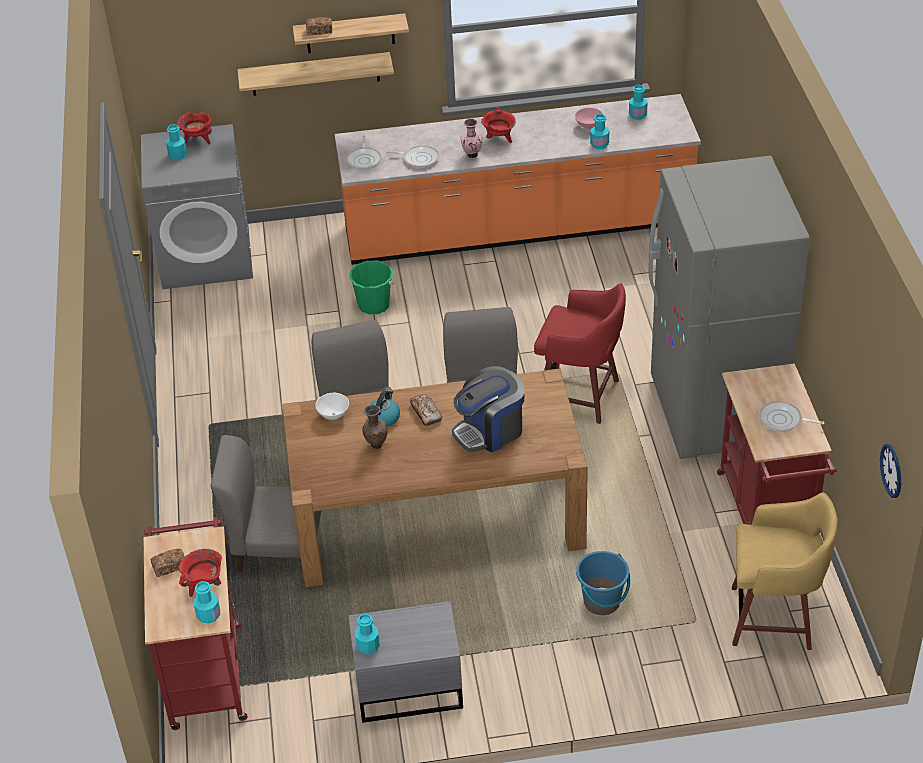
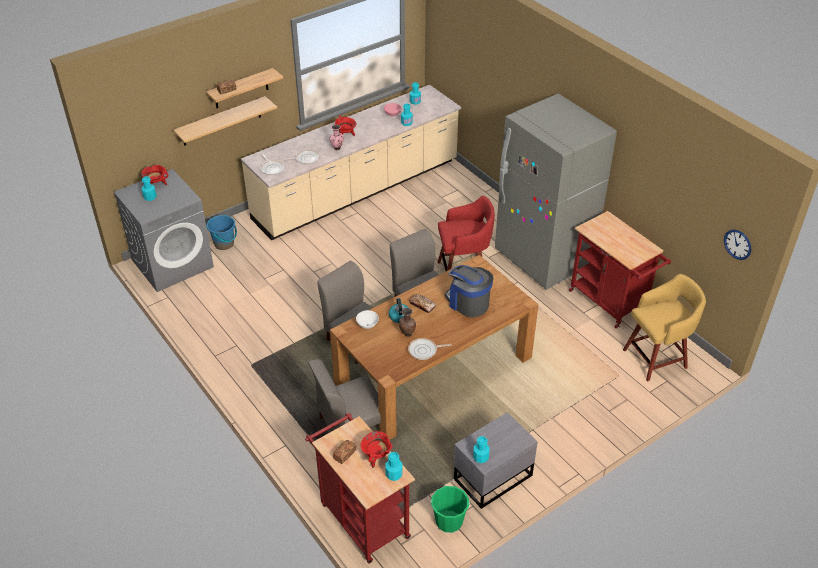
camera: 30 degrees left, 0 degrees up
orange counter [334,94,701,265] -> beige counter [241,85,461,240]
green bucket [349,261,395,315] -> green bucket moved to [431,486,470,533]
coffee machine [452,366,524,452] -> coffee machine turned 105 degrees clockwise [445,265,493,318]
blue bucket [576,551,630,615] -> blue bucket moved to [206,215,237,250]
frying pan [758,401,824,432] -> frying pan moved to [408,338,452,360]

